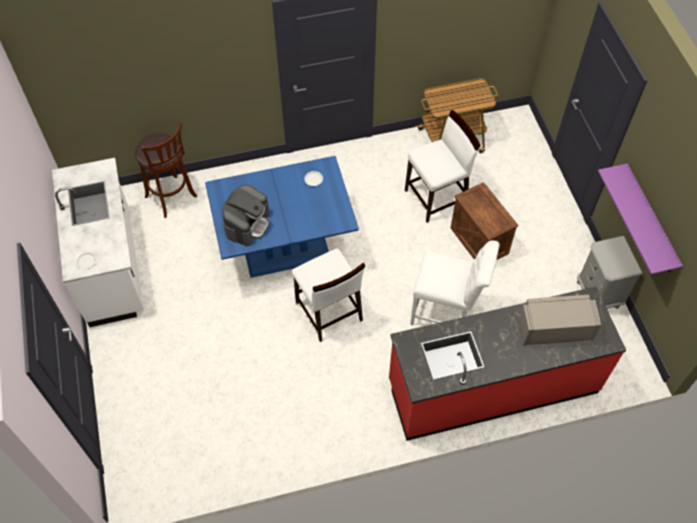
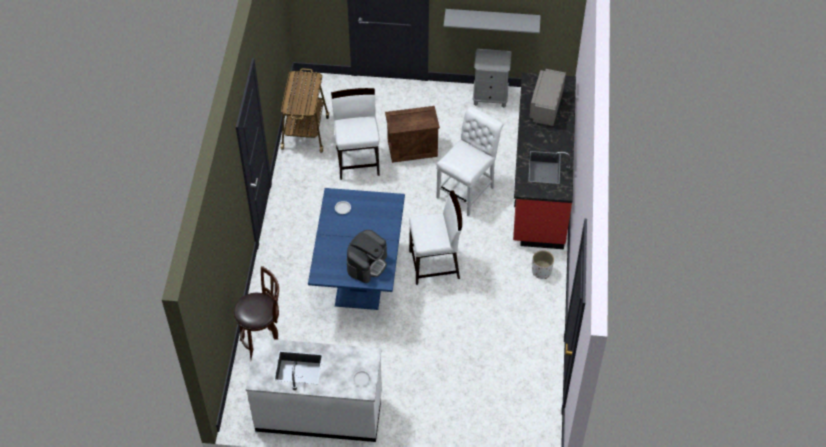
camera: 70 degrees left, 5 degrees down
coffee machine [222,185,270,246] -> coffee machine turned 75 degrees clockwise [347,230,387,283]
purple shelf [598,163,683,275] -> grey shelf [444,9,541,33]
none -> white planter [532,250,554,279]

